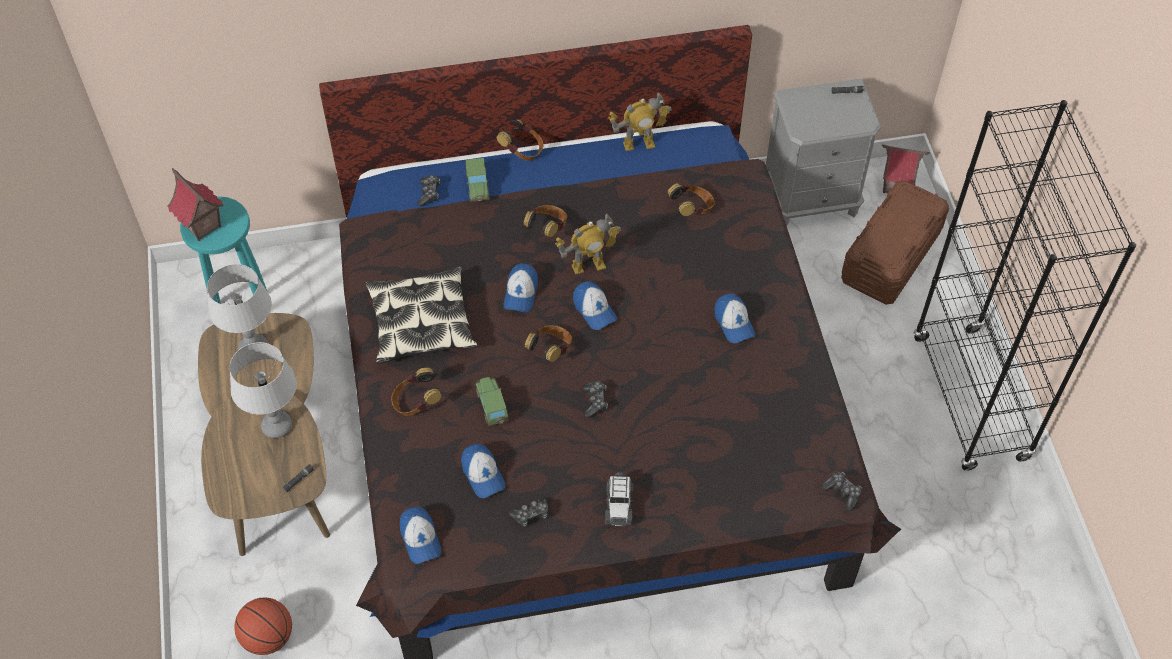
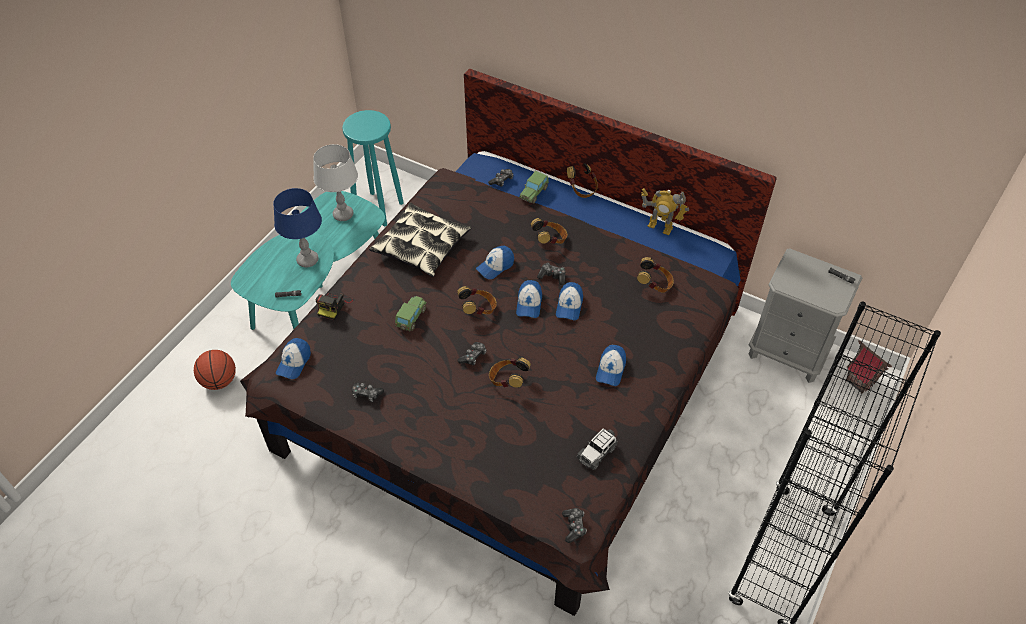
camera: 40 degrees right, 5 degrees down
toy house [167,168,223,241] -> none
brown coffee table [198,313,330,556] -> turquoise coffee table [231,191,385,330]
grey table lamp [229,342,297,438] -> blue table lamp [273,188,322,267]
headphones [391,368,441,416] -> headphones moved to [489,357,531,388]
cap [461,444,505,498] -> cap moved to [556,282,583,320]
toy robot [555,214,621,275] -> game controller [537,263,566,285]
toy car [605,472,633,526] -> toy car moved to [576,428,618,470]
brown storage box [841,180,949,305] -> none
none -> camera [315,293,353,320]

